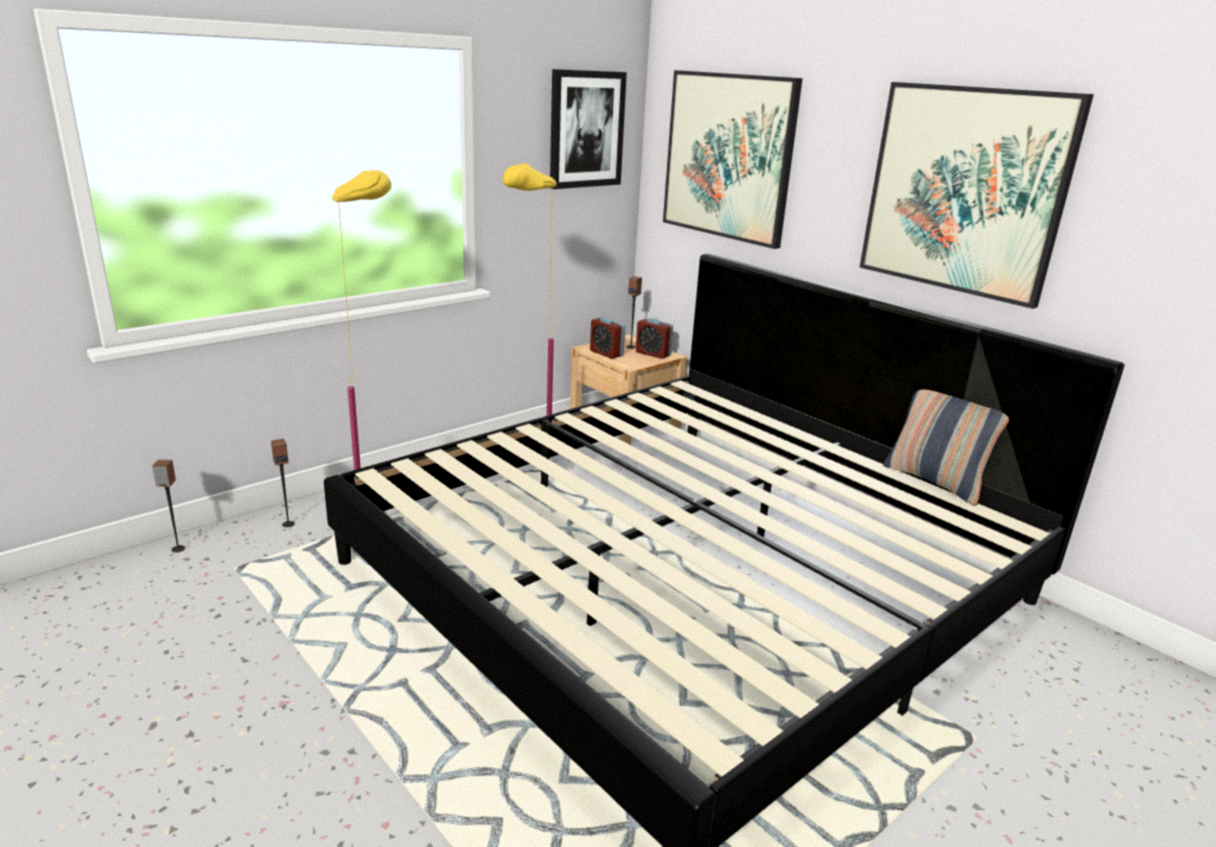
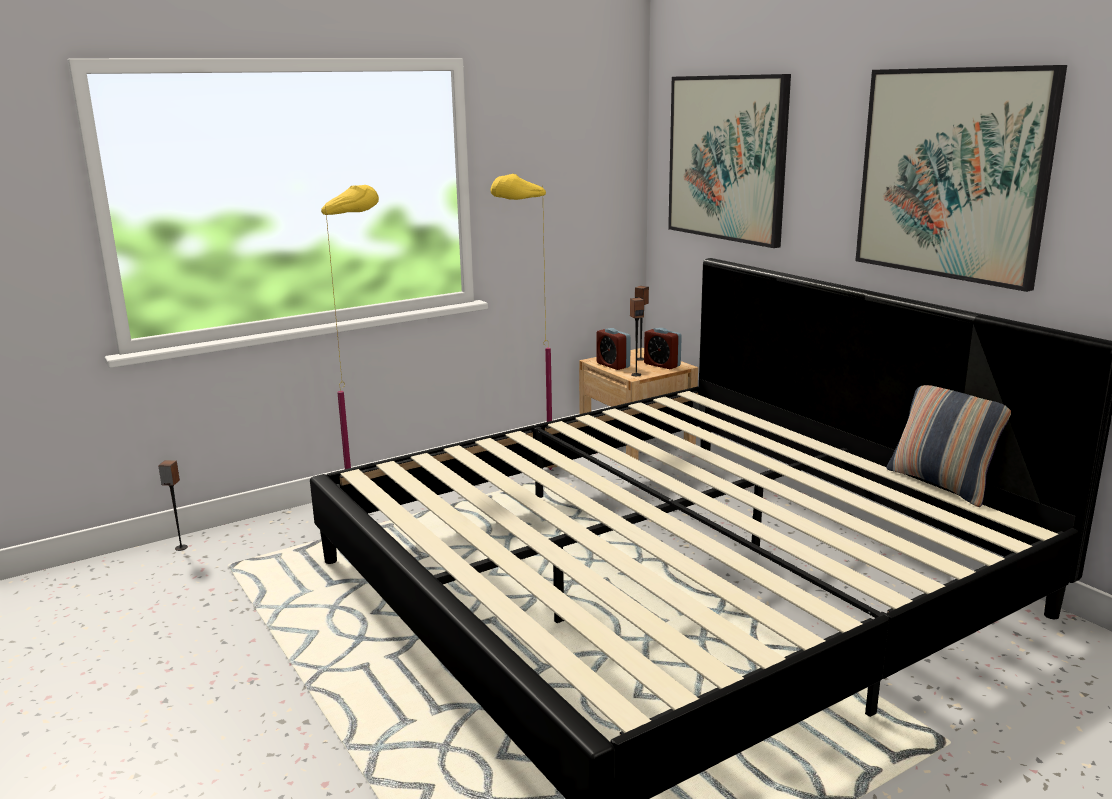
camera: 10 degrees right, 5 degrees down
speaker [271,439,295,527] -> speaker moved to [630,298,644,376]
picture [550,69,627,189] -> none

